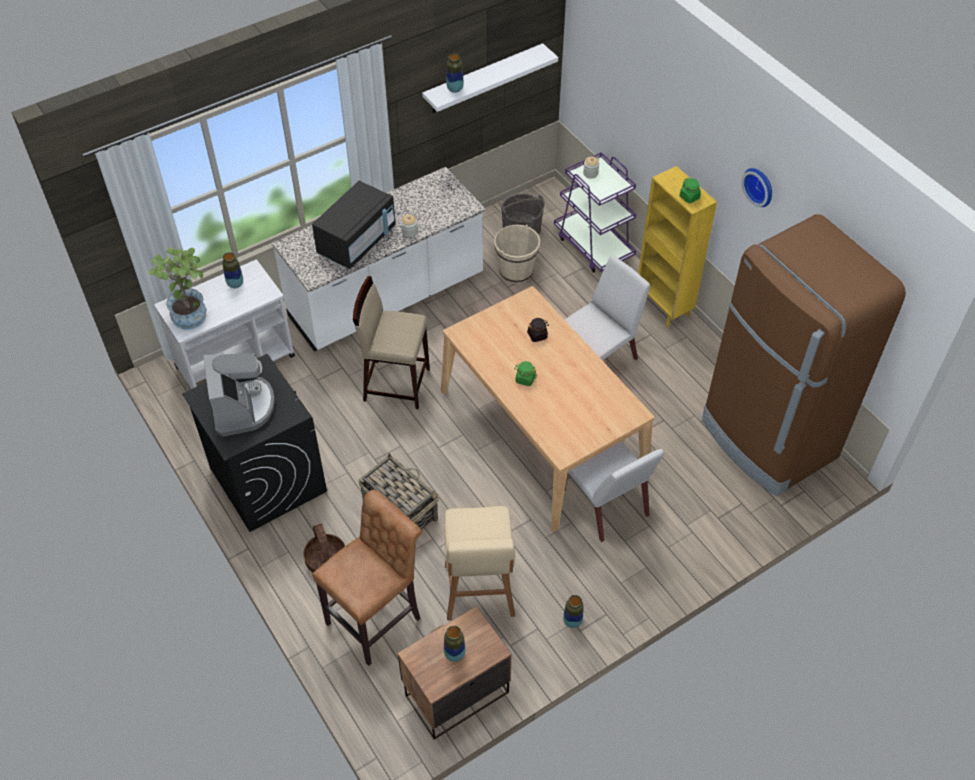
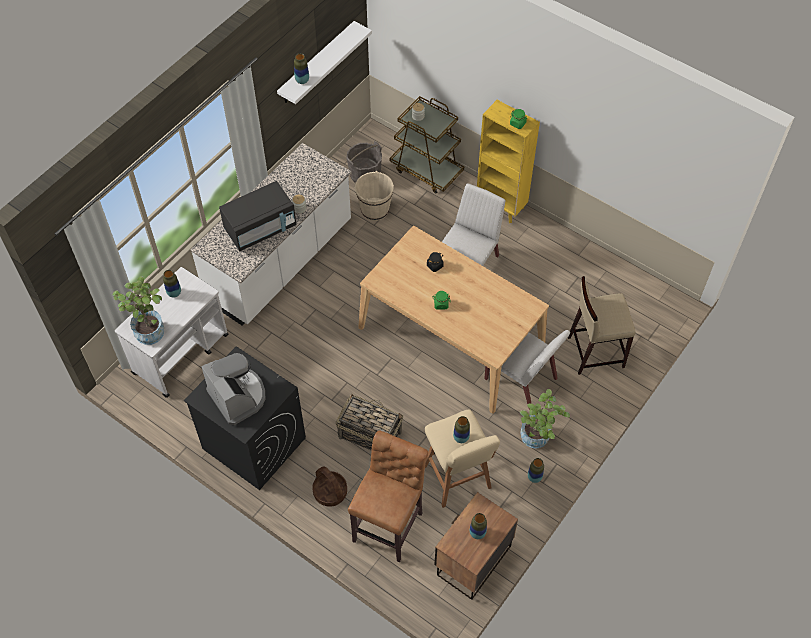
camera: 20 degrees left, 5 degrees up
black microwave [312,181,395,269] -> black microwave turned 45 degrees clockwise [219,181,296,251]
beige stool [353,276,430,409] -> beige stool moved to [568,276,636,375]
purple cart [554,152,636,273] -> brown cart [390,96,464,194]
brown fridge [702,214,906,496] -> none
wall clock [742,168,772,207] -> none
none -> vase [453,416,470,443]
none -> potted plant [520,389,570,449]

